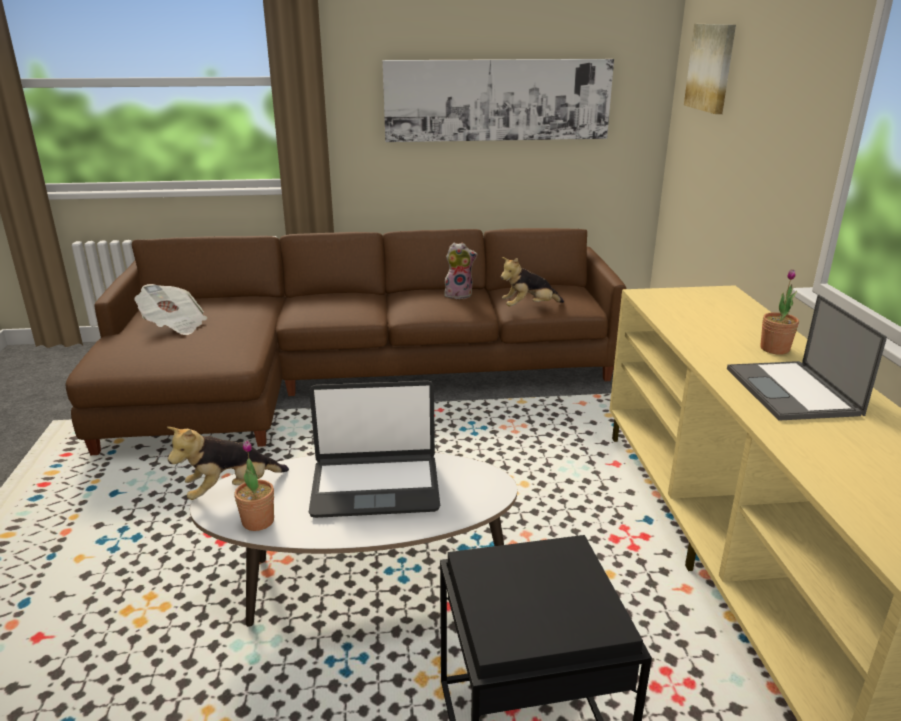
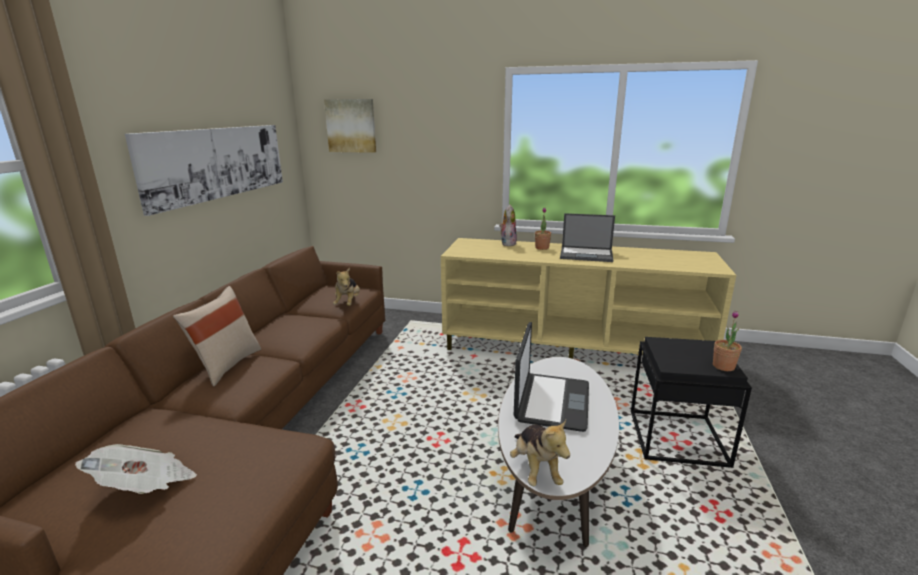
camera: 70 degrees left, 5 degrees down
potted plant [234,440,274,531] -> potted plant moved to [713,311,742,371]
plush toy [444,243,478,299] -> plush toy moved to [499,204,517,246]
none -> beige pillow [173,286,261,386]

